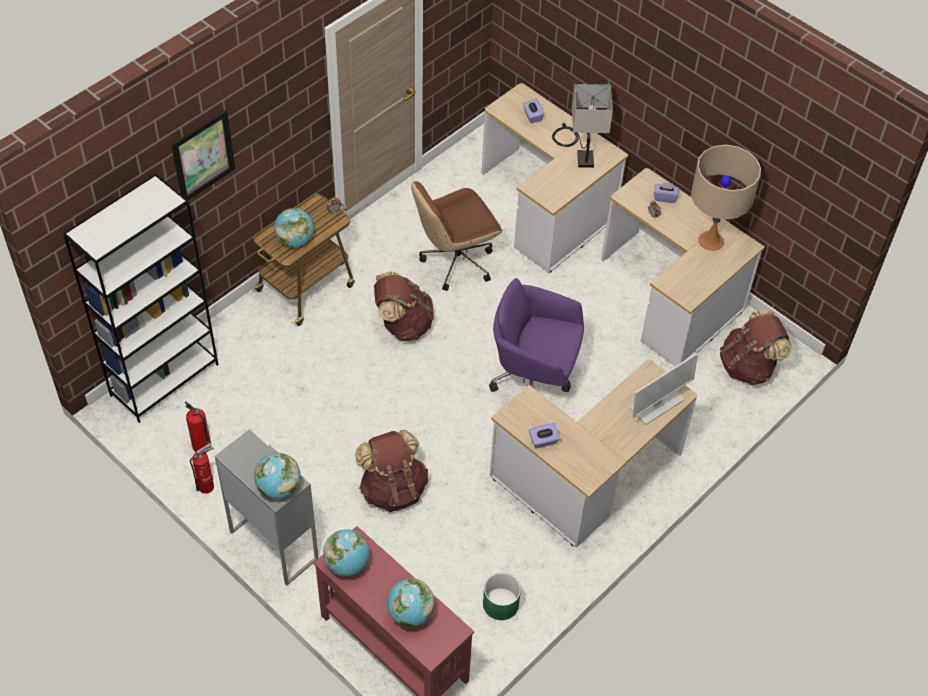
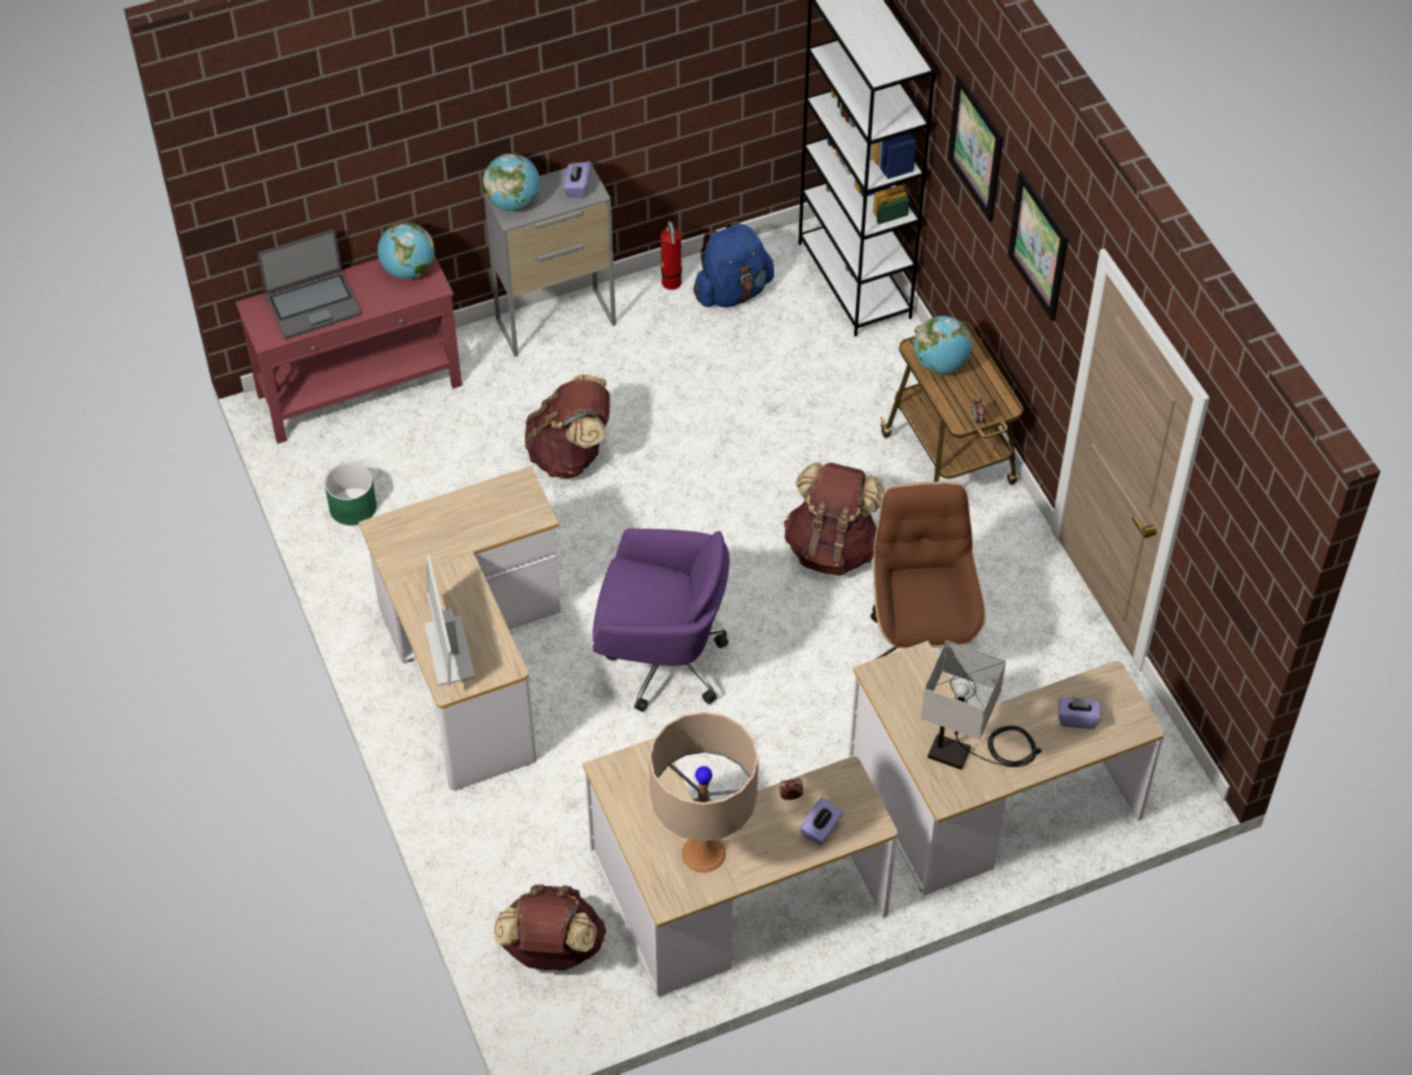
camera: 115 degrees right, 0 degrees up
fire extinguisher [185,401,211,453] -> blue backpack [693,221,774,308]
globe [387,579,435,627] -> laptop [257,229,361,339]
purple office chair [489,278,584,392] -> purple office chair turned 60 degrees clockwise [592,529,729,712]
purple tissue box [529,423,560,448] -> purple tissue box moved to [564,162,590,198]
none -> picture [1008,171,1069,321]

